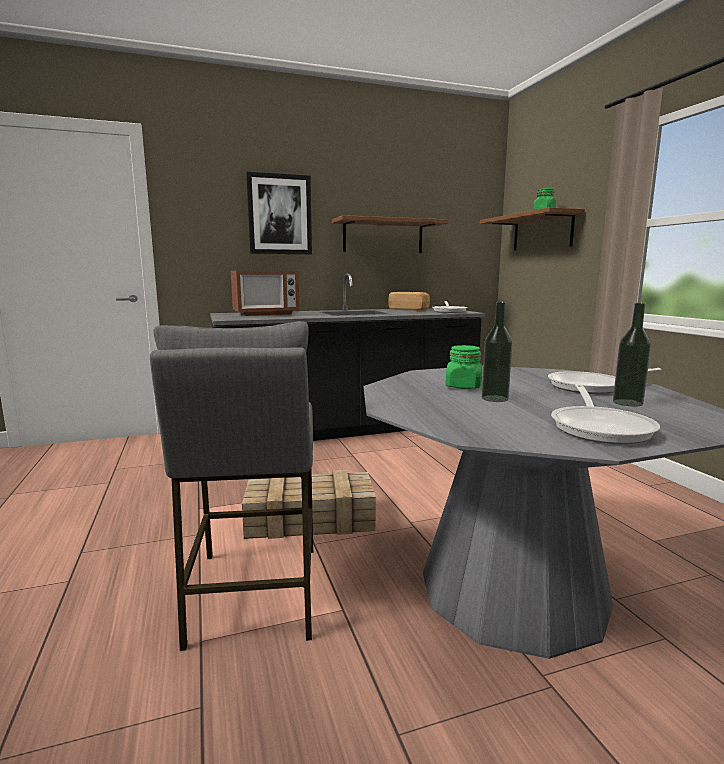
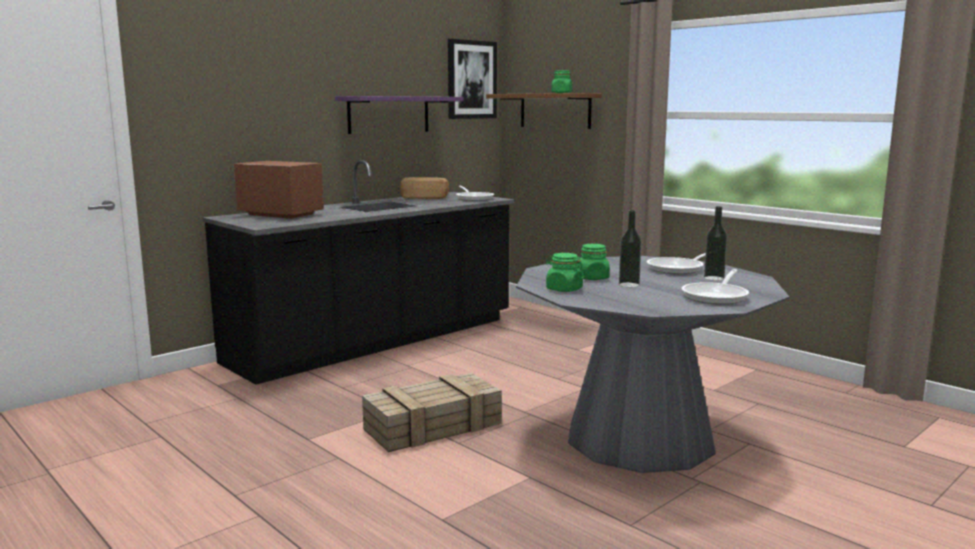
camera: 25 degrees left, 0 degrees up
grey stool [150,321,313,651] -> none
microwave [231,271,300,316] -> microwave turned 105 degrees counterclockwise [234,161,324,219]
picture [246,172,312,254] -> picture moved to [448,39,497,119]
brown shelf [332,215,449,253] -> purple shelf [335,96,464,134]
frying pan [551,384,660,445] -> frying pan turned 45 degrees clockwise [682,269,749,305]
none -> green jar [546,253,584,292]

